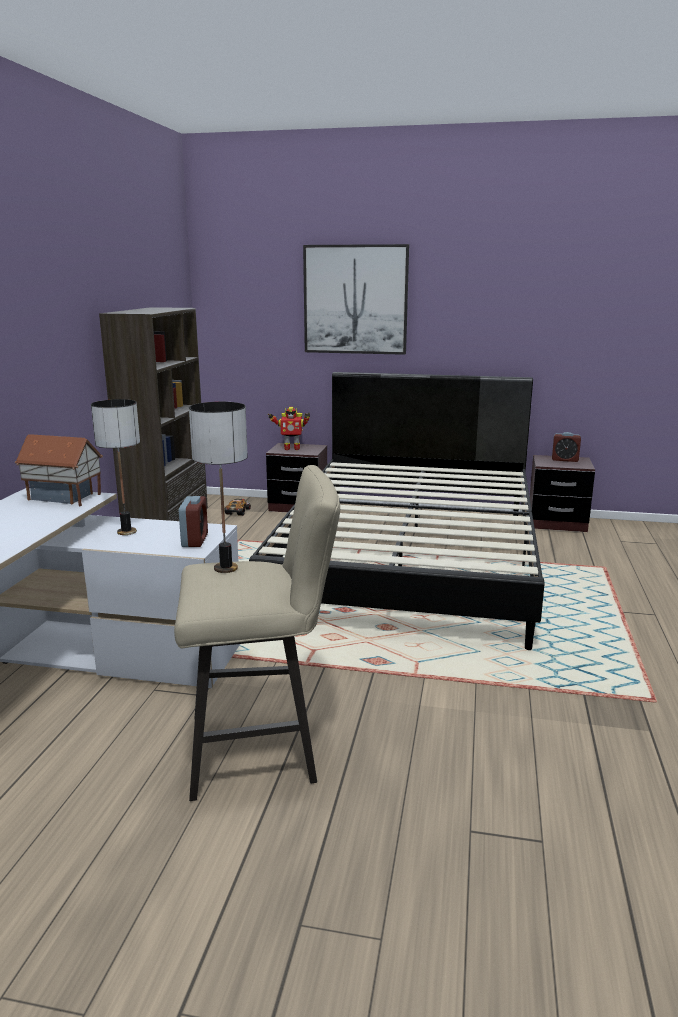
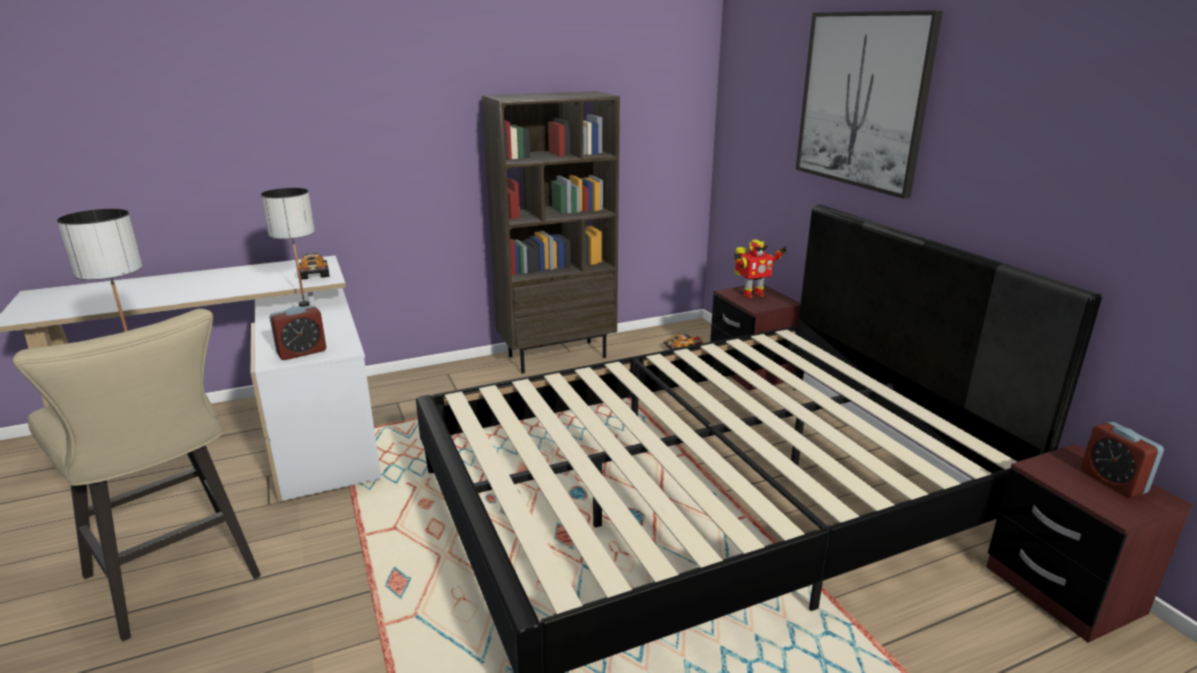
camera: 55 degrees right, 5 degrees up
toy house [15,434,103,506] -> toy car [299,253,330,280]
toy robot [268,407,310,450] -> toy robot turned 75 degrees counterclockwise [734,239,787,298]

